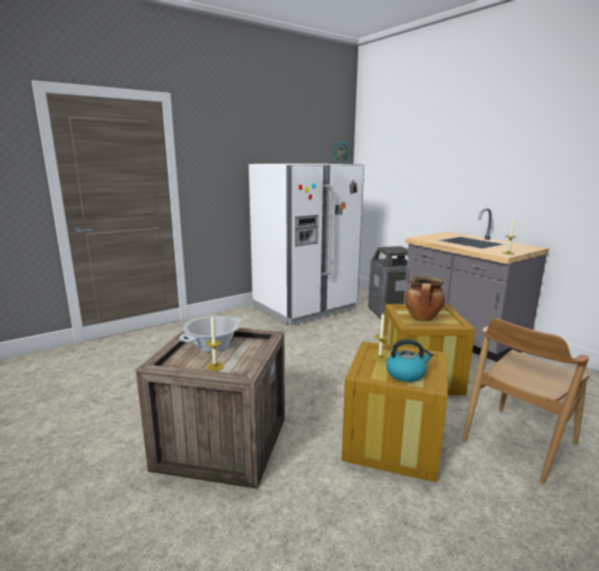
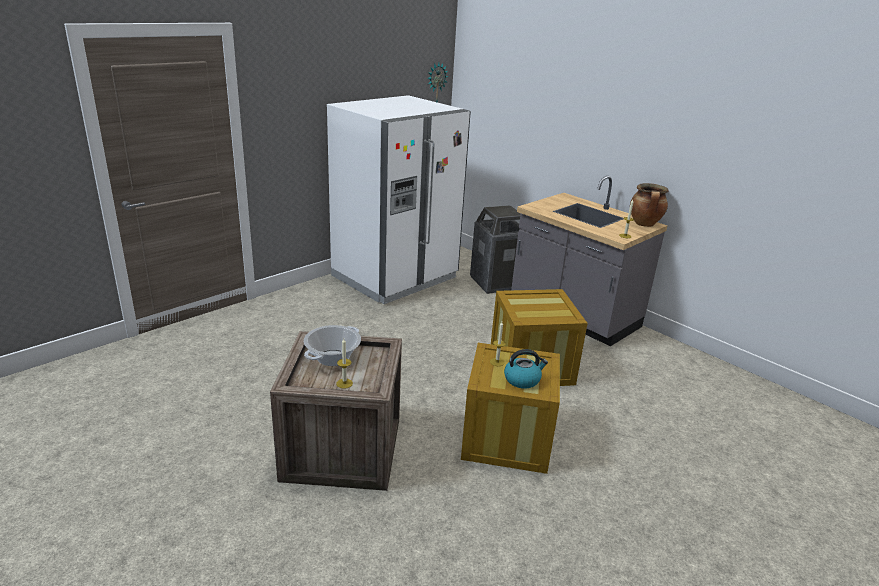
camera: 10 degrees left, 10 degrees up
cooking pot [405,276,445,322] -> cooking pot moved to [630,183,669,227]
brown chair [462,318,589,484] -> none

